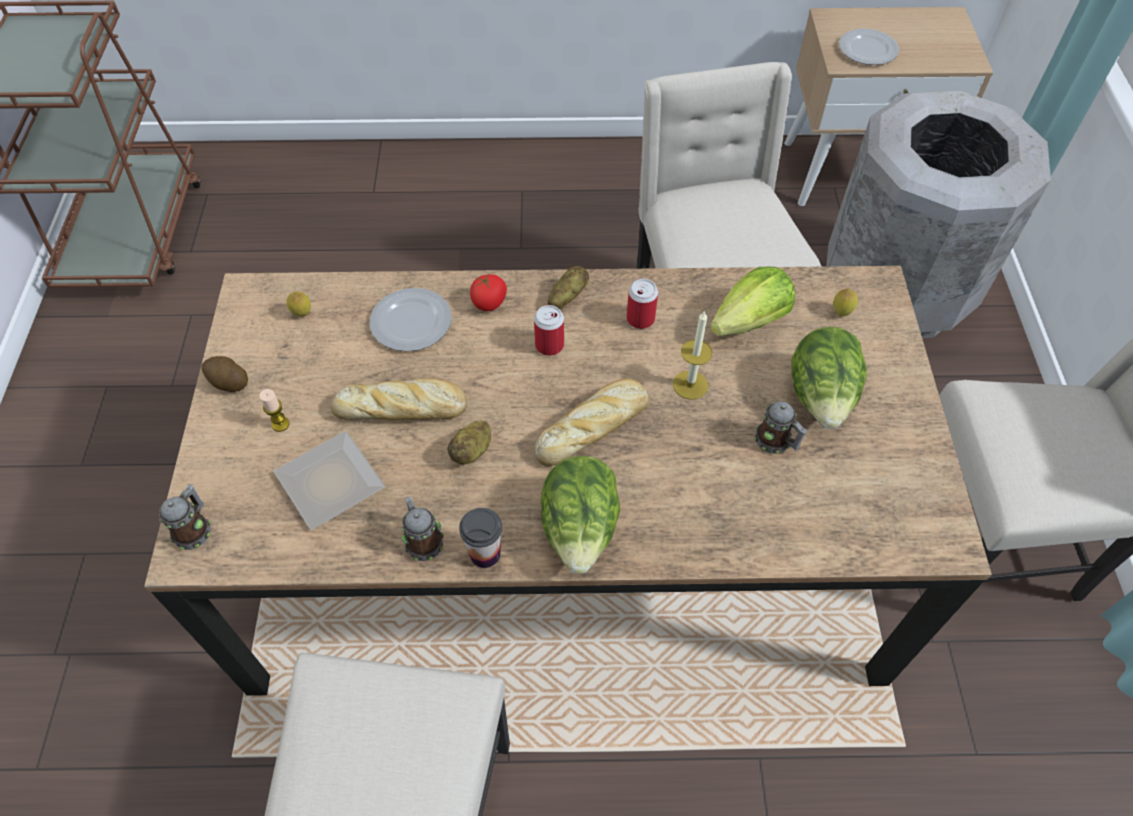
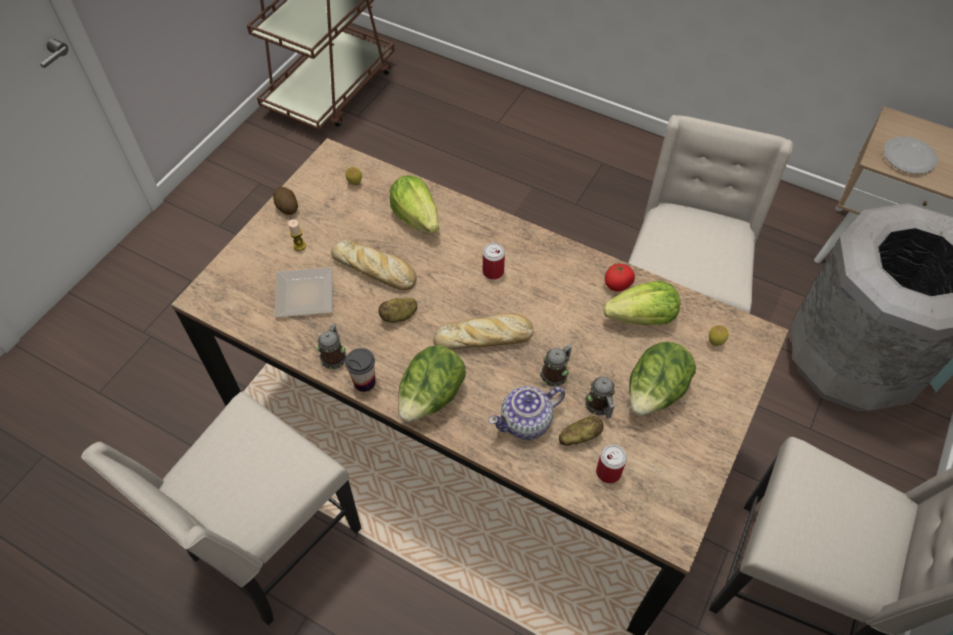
camera: 30 degrees right, 0 degrees up
mug [159,484,211,550] -> mug moved to [540,344,572,387]
plate [370,288,452,352] -> lettuce [390,175,439,234]
tomato [470,274,507,311] -> tomato moved to [605,264,635,292]
potato [548,266,589,309] -> potato moved to [559,416,604,446]
can [627,279,658,329] -> can moved to [596,445,627,484]
candle [673,310,713,400] -> none
none -> teapot [489,386,565,440]

